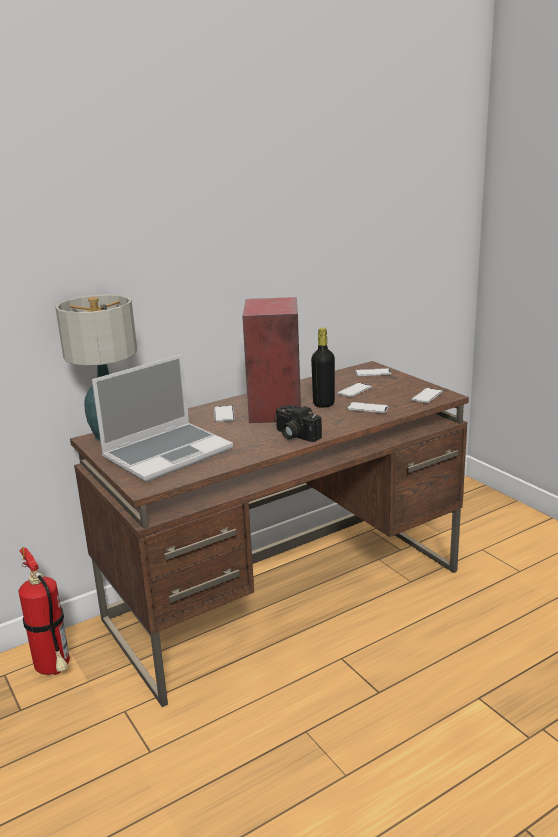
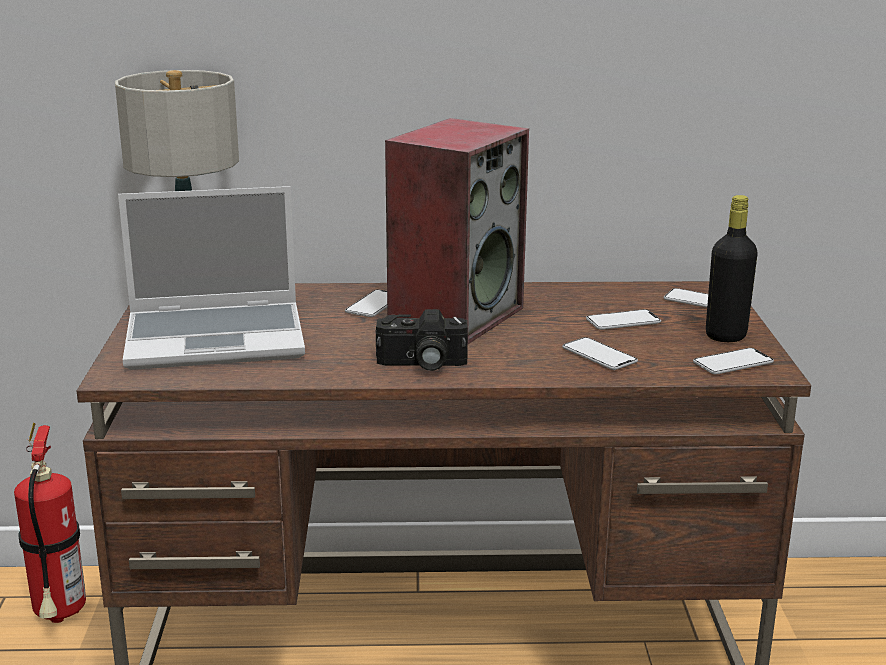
camera: 30 degrees right, 0 degrees up
camera [275,405,322,442] -> camera turned 75 degrees counterclockwise [376,309,468,371]
black bottle [311,328,335,408] -> black bottle moved to [706,195,758,342]

